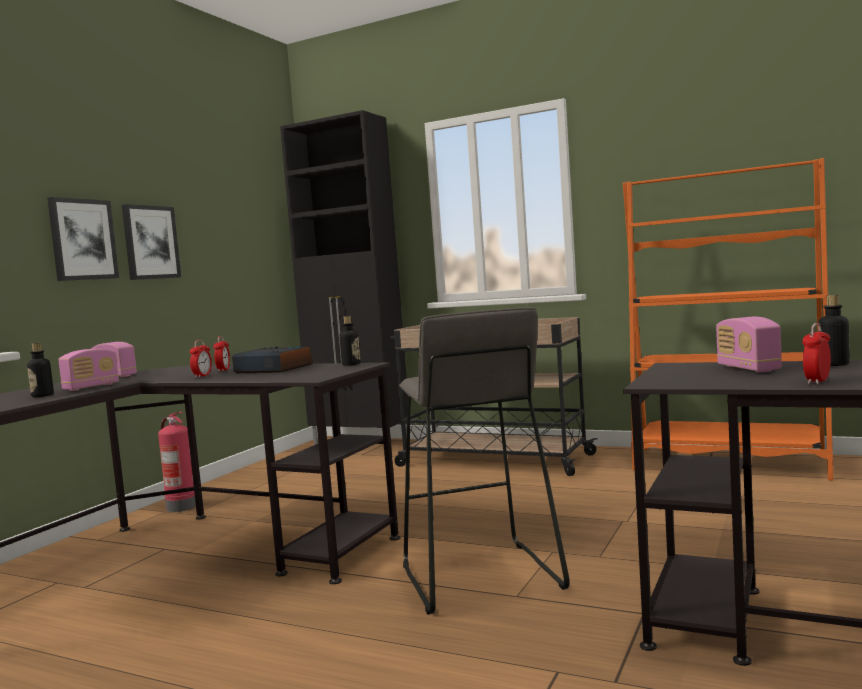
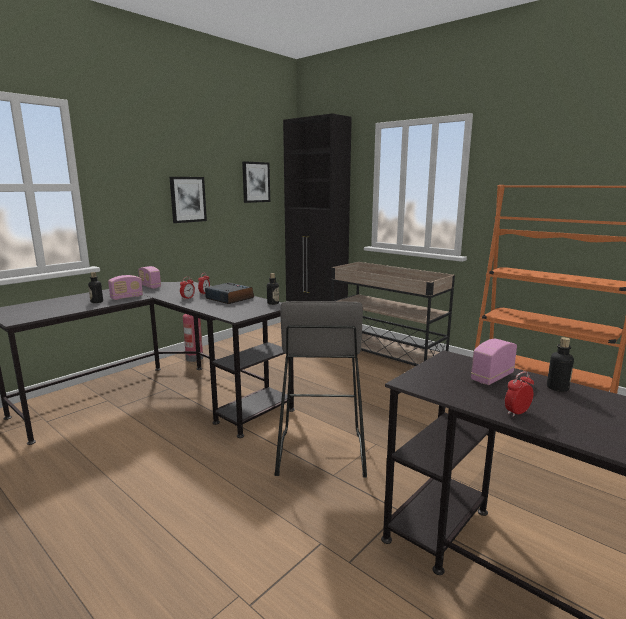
camera: 15 degrees right, 10 degrees up
picture [47,197,119,281] -> picture moved to [242,161,270,203]
radio [716,317,782,373] -> radio turned 45 degrees clockwise [471,339,517,385]

